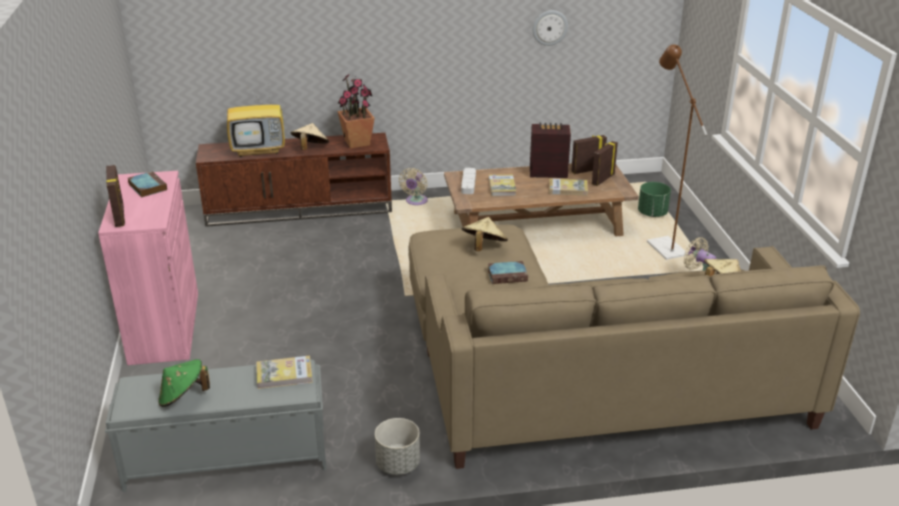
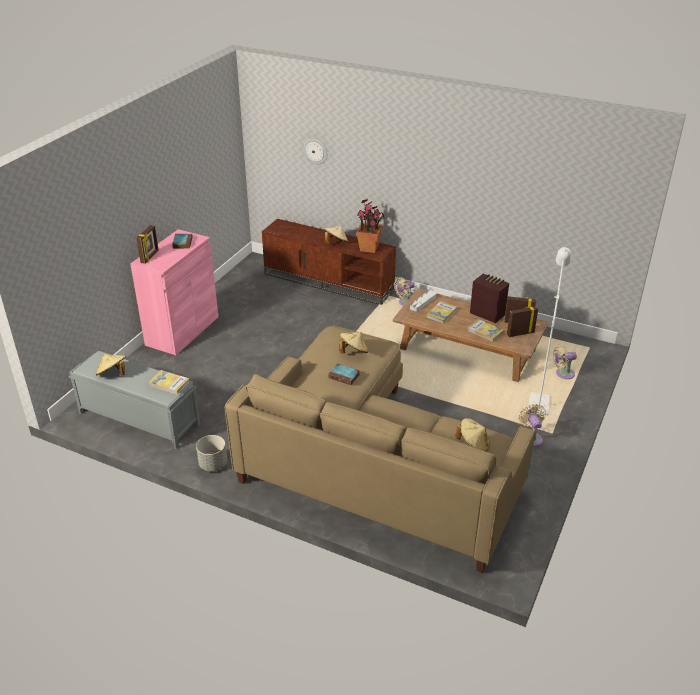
camera: 35 degrees right, 5 degrees up
green hat [158,359,210,407] -> beige hat [96,354,126,376]
television [227,81,285,157] -> none
wall clock [533,10,568,46] -> wall clock moved to [303,139,327,164]
green planter [638,182,671,217] -> beige fan [553,345,577,379]
brown floor lamp [647,44,707,260] -> white floor lamp [528,247,571,416]

